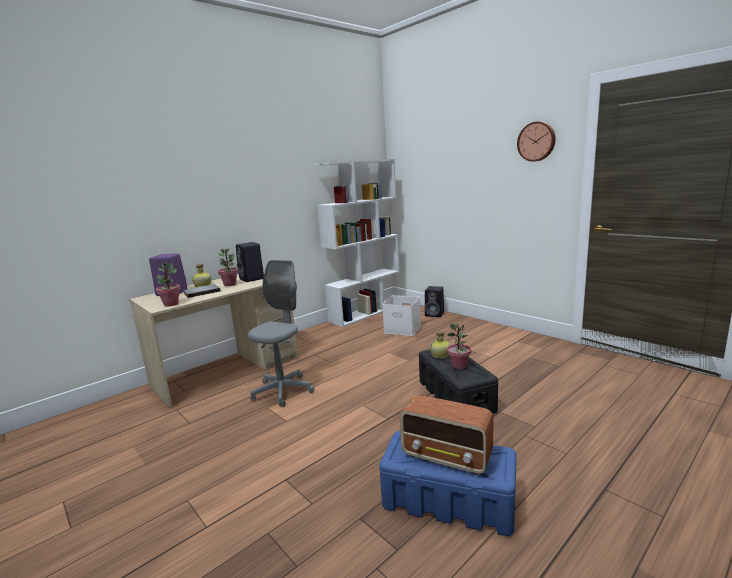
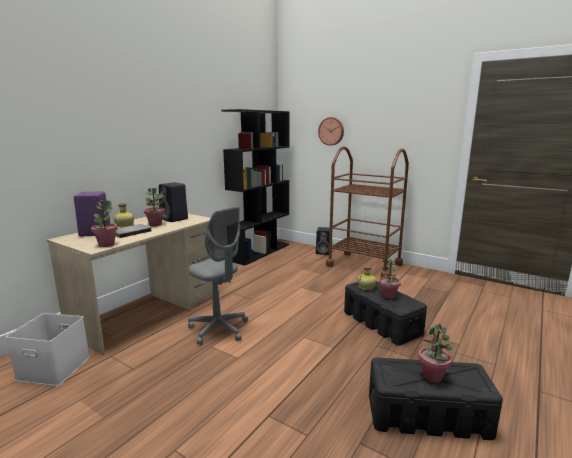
camera: 15 degrees left, 0 degrees up
grey office chair [247,260,314,407] -> grey office chair turned 120 degrees clockwise [188,207,248,345]
white bookcase [313,159,400,327] -> black bookcase [222,109,290,266]
blue storage box [379,431,517,536] -> black storage box [369,358,503,440]
white storage box [382,295,421,336] -> white storage box moved to [6,313,90,386]
radio [400,395,494,474] -> potted plant [419,324,454,383]
wall clock [517,121,556,162] -> wall clock moved to [318,117,344,146]
none -> brown cart [326,146,409,278]

